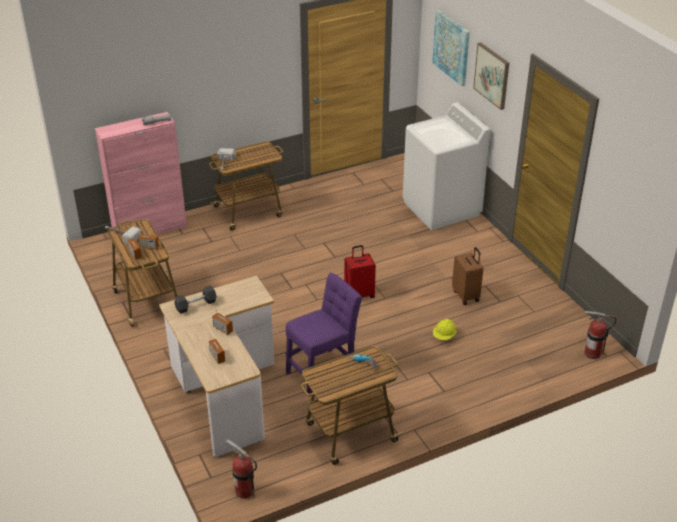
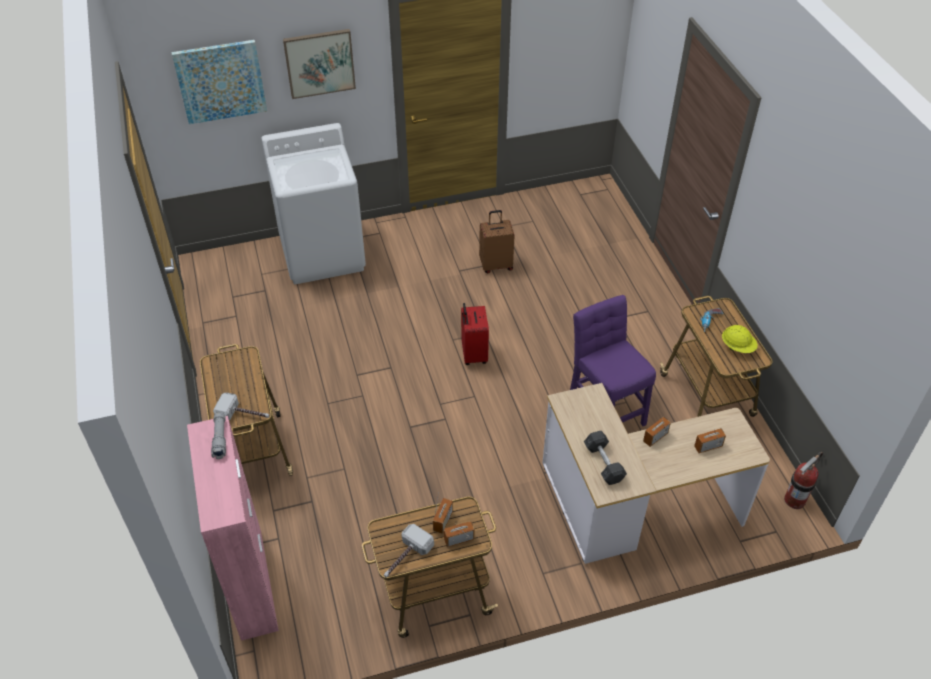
camera: 80 degrees left, 10 degrees up
yellow hard hat [433,319,457,340] -> yellow hard hat moved to [722,325,758,353]
fire extinguisher [584,311,616,359] -> none

